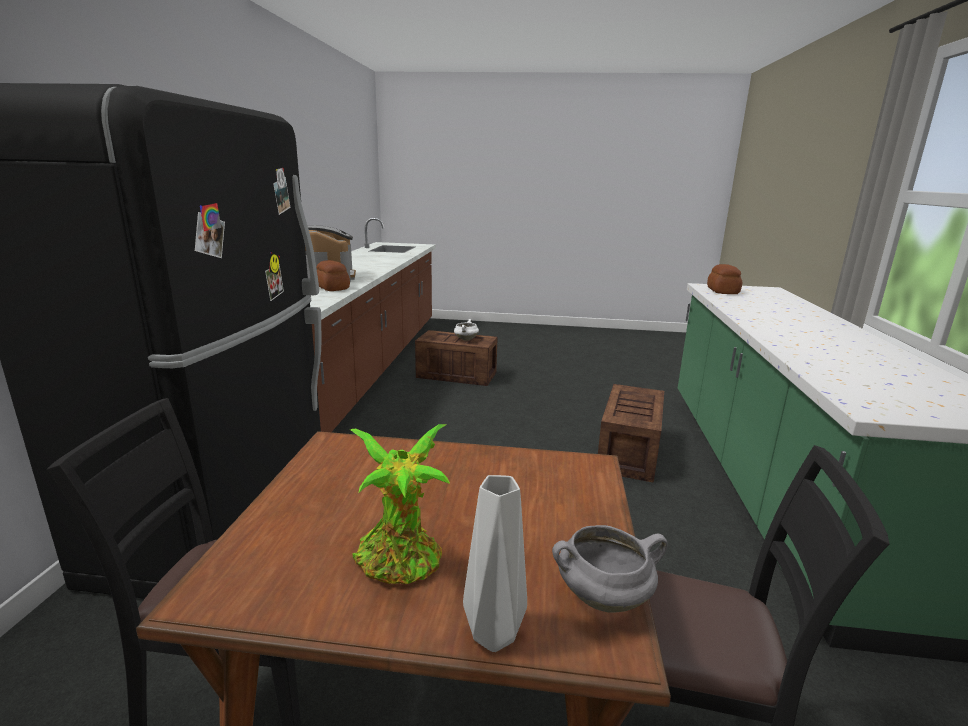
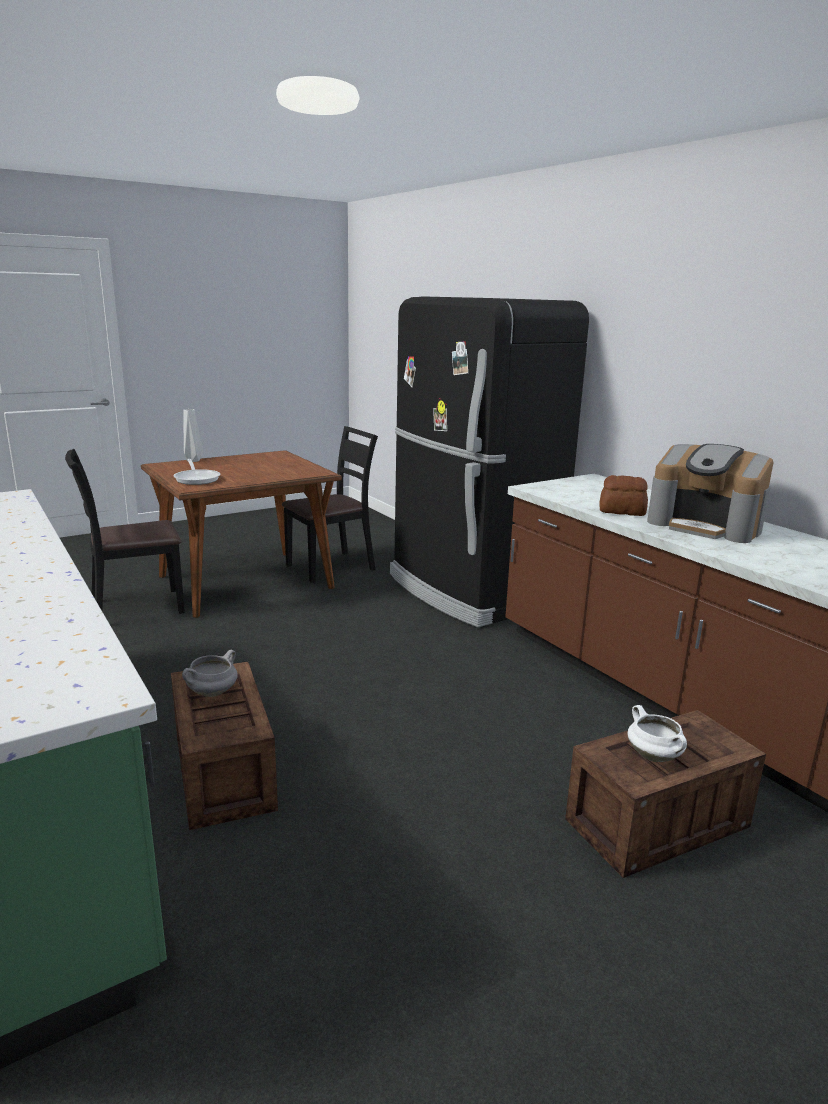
camera: 140 degrees right, 0 degrees up
potted plant [349,424,450,584] -> none
grey cooking pot [552,525,668,613] -> grey cooking pot moved to [182,650,238,697]
bread [707,264,742,294] -> none
none -> frying pan [173,459,220,485]

